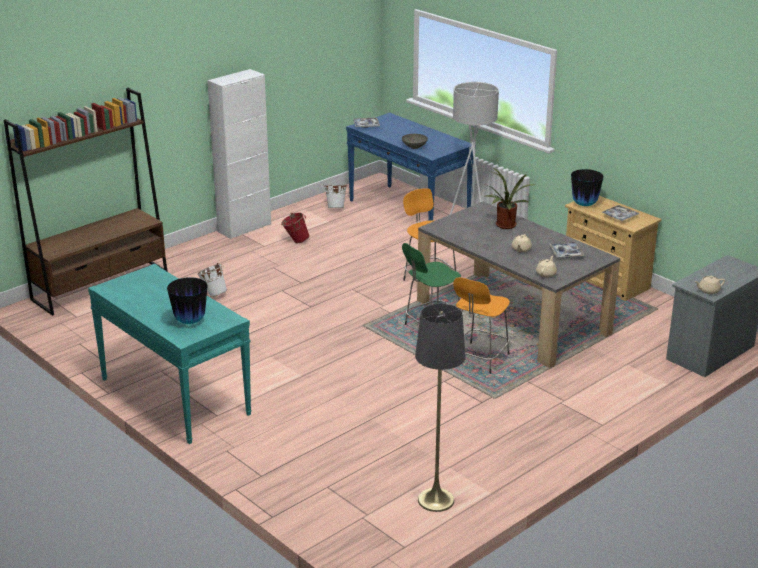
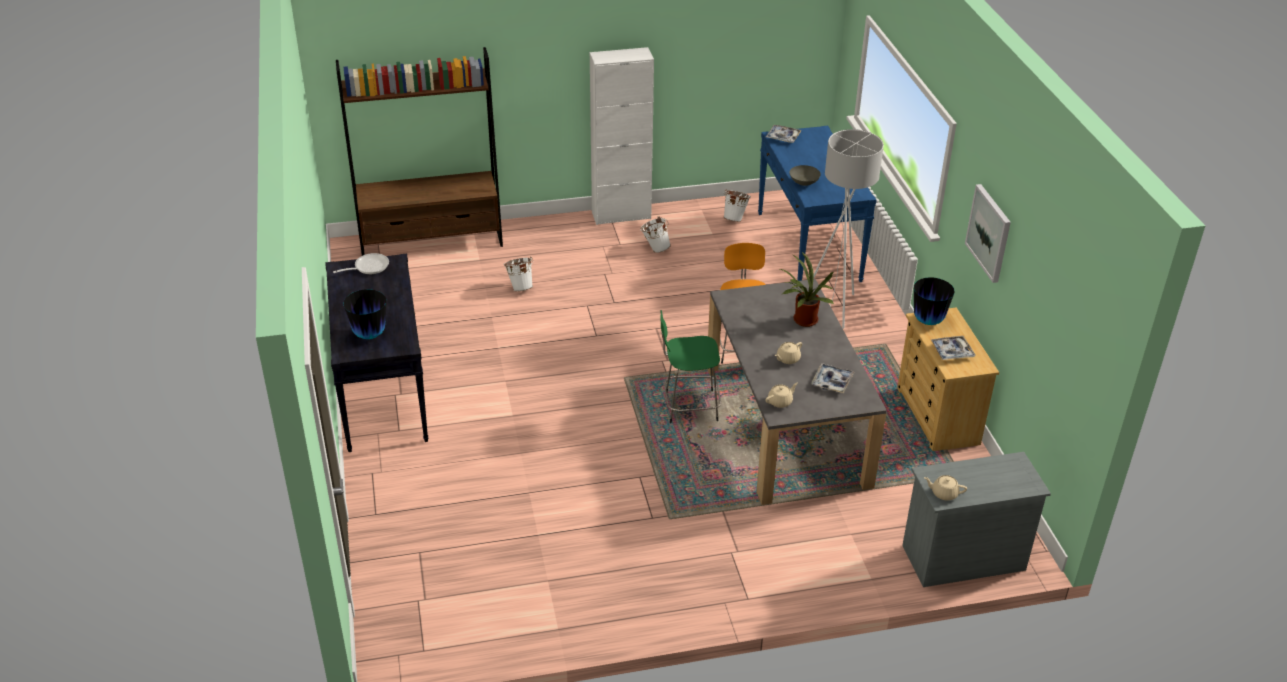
camera: 30 degrees right, 10 degrees up
turquoise console table [88,264,252,444] -> black console table [325,254,429,452]
red bucket [281,213,310,243] -> white bucket [640,216,671,253]
grey floor lamp [415,303,466,512] -> none
orange stool [453,277,510,374] -> none
none -> frying pan [333,253,389,274]
none -> picture [965,184,1011,283]

